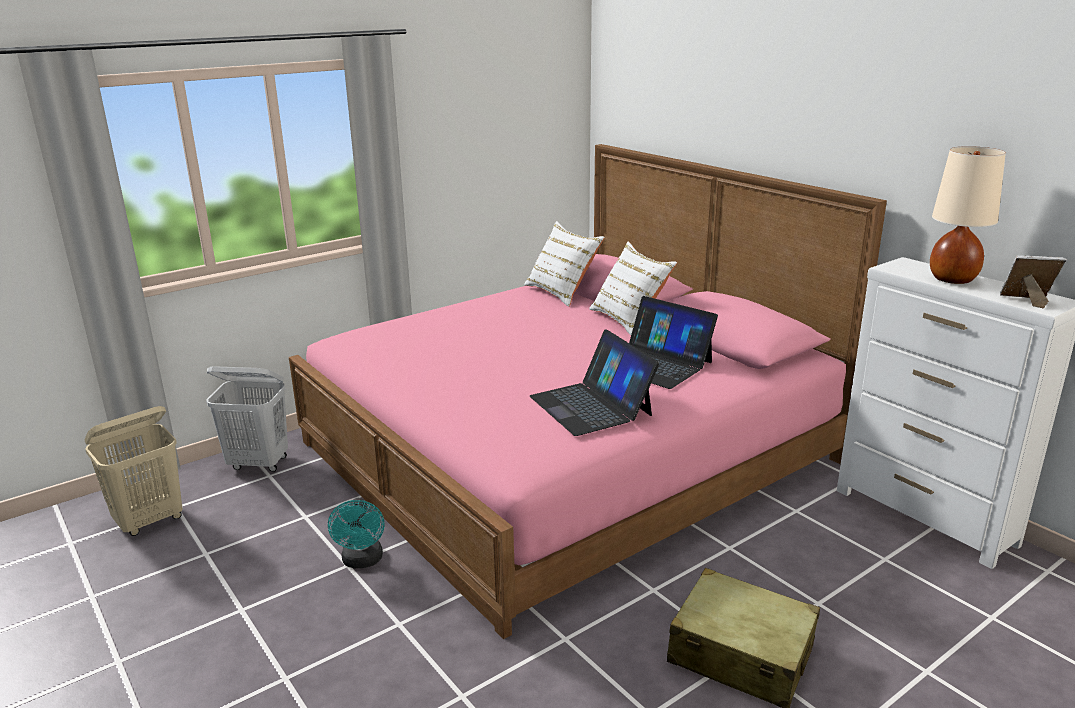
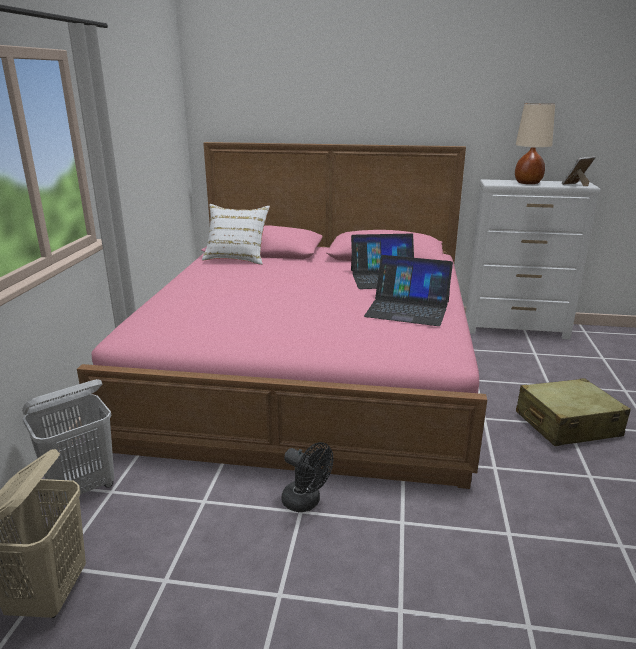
camera: 45 degrees left, 0 degrees up
turquoise fan [328,498,385,568] -> black fan [281,442,334,512]
white pillow [589,242,677,335] -> none

